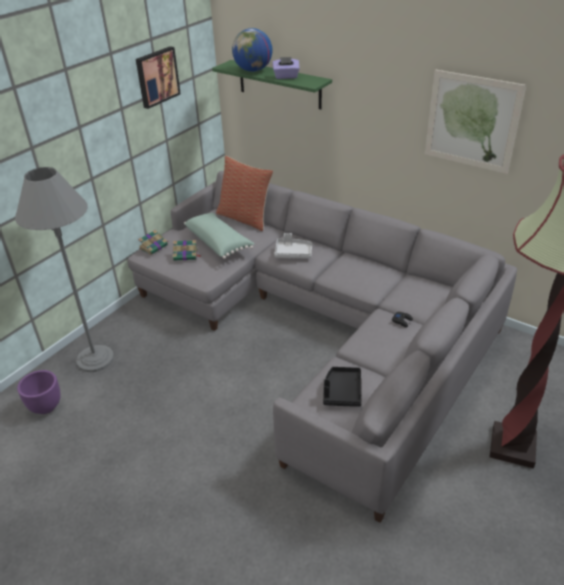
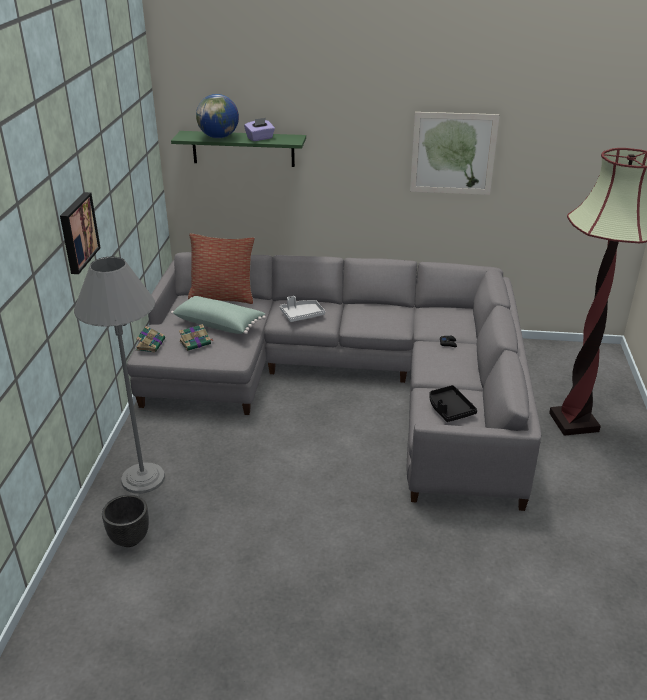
camera: 30 degrees left, 5 degrees down
purple planter [17,370,61,414] -> black planter [102,495,149,547]
picture [136,46,181,109] -> picture moved to [60,192,101,274]

